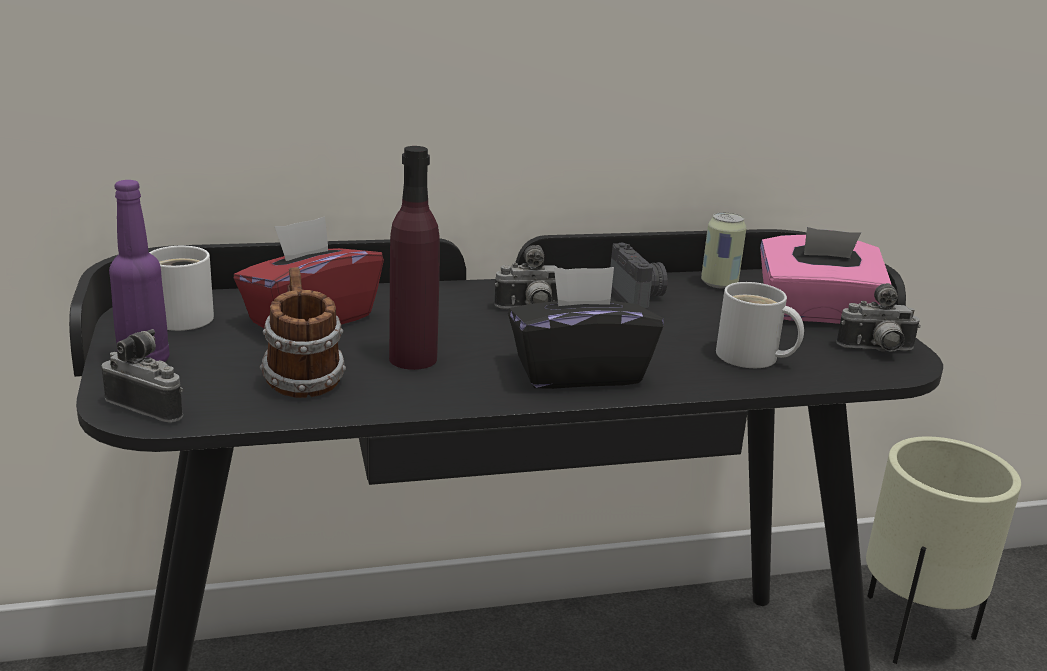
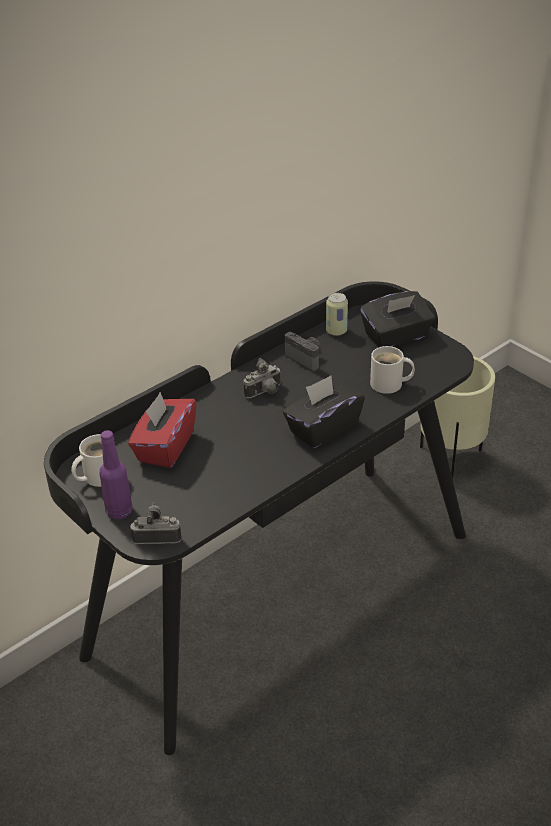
camera: 25 degrees left, 15 degrees up
mug [260,267,346,398] -> none
purple bottle [389,146,440,370] -> none
pink tissue box [760,227,891,324] -> black tissue box [360,291,435,347]
camera [837,283,921,352] -> none

